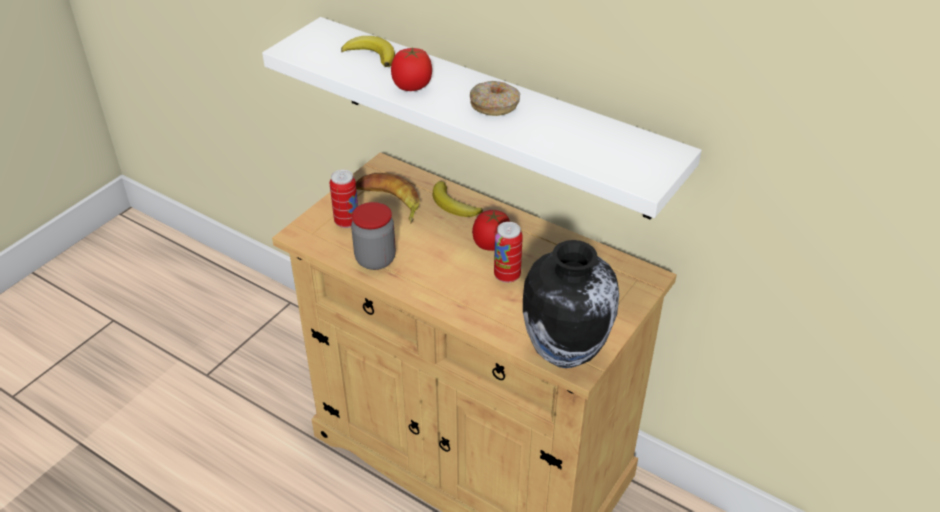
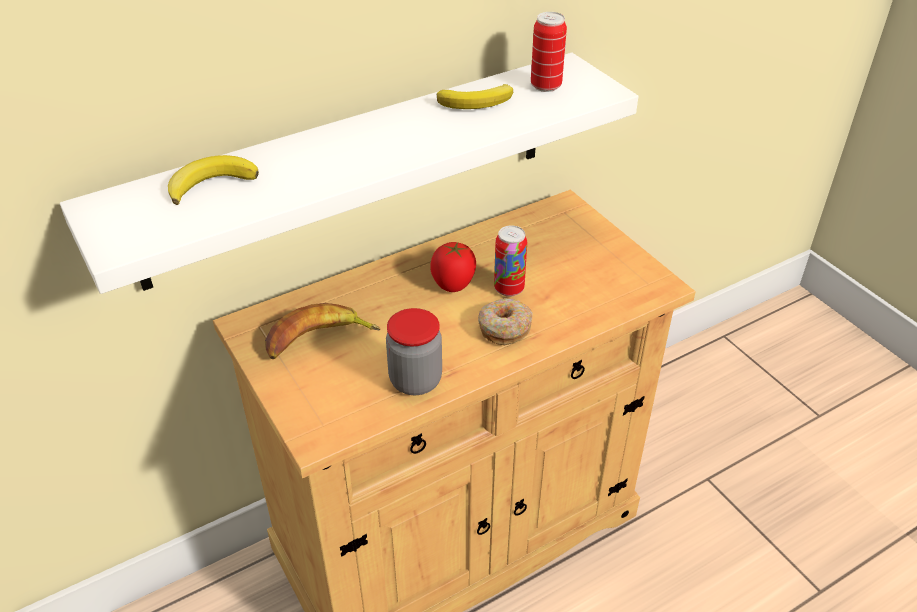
camera: 65 degrees left, 0 degrees up
can [330,170,358,228] -> can moved to [531,12,567,92]
tomato [391,47,432,91] -> none
banana [433,181,483,217] -> banana moved to [437,84,513,109]
donut [470,81,521,116] -> donut moved to [478,298,532,345]
vase [523,240,619,368] -> none

